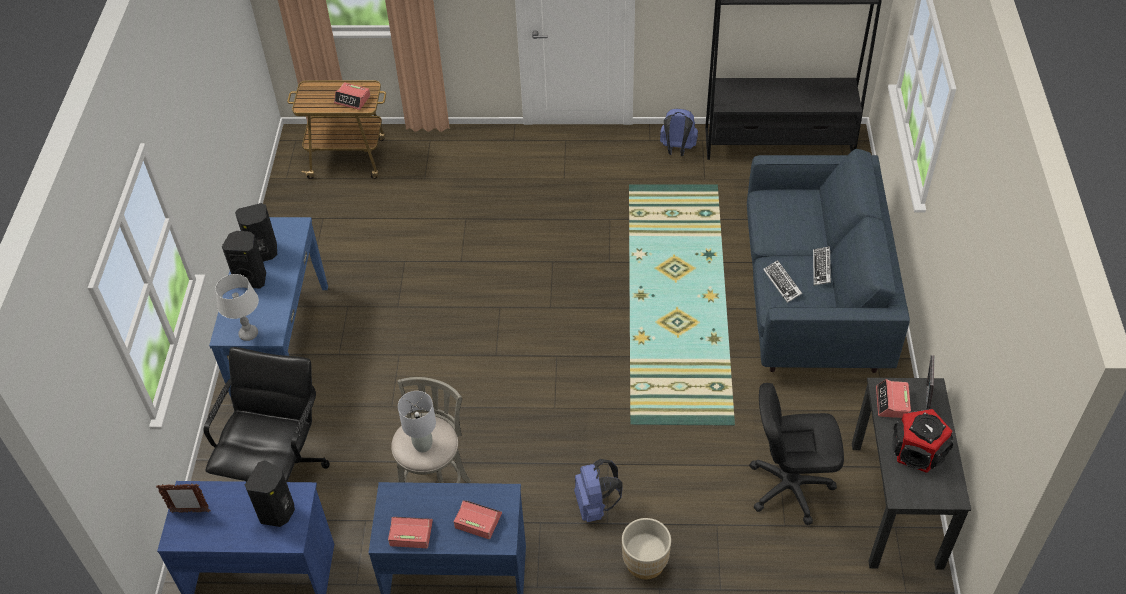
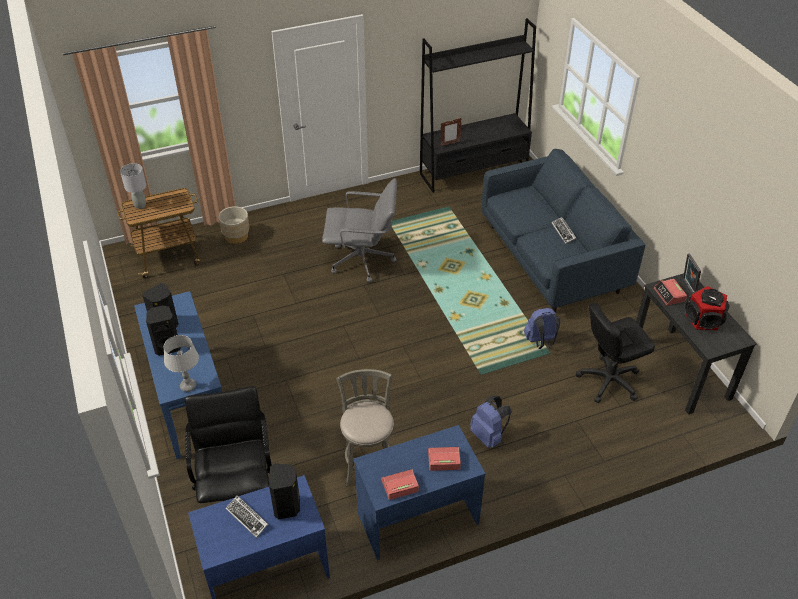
camera: 25 degrees left, 5 degrees down
picture frame [156,483,211,513] -> picture frame moved to [440,118,462,146]
alarm clock [334,82,370,110] -> none
grey table lamp [398,391,436,452] -> grey table lamp moved to [120,163,146,209]
beige planter [622,518,671,579] -> beige planter moved to [218,206,249,244]
blue backpack [660,109,698,156] -> blue backpack moved to [524,308,560,349]
keyboard [763,260,802,303] -> keyboard moved to [226,495,268,538]
none -> grey office chair [322,178,397,282]

